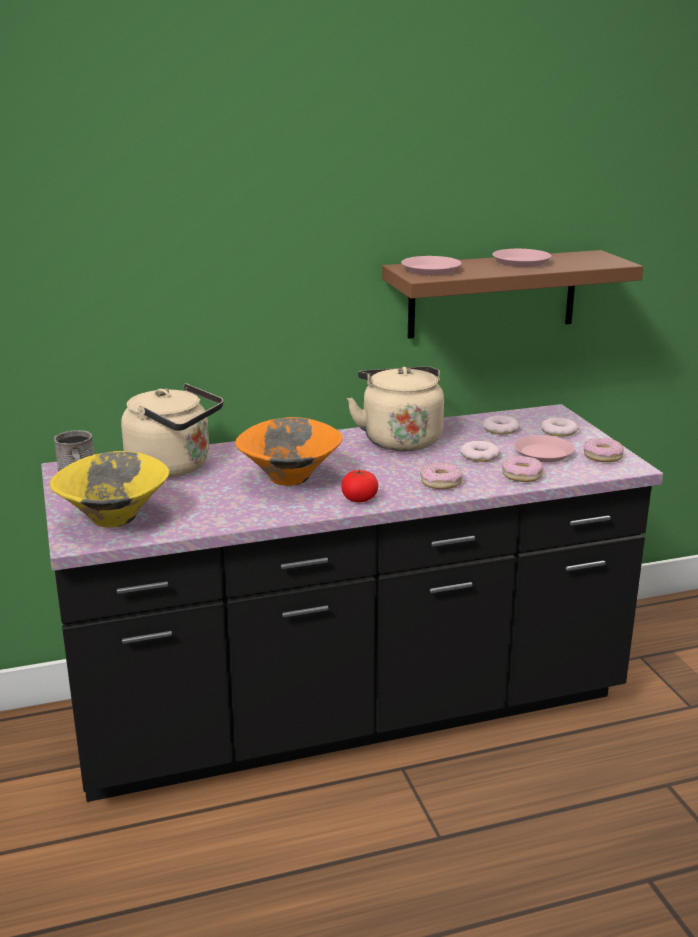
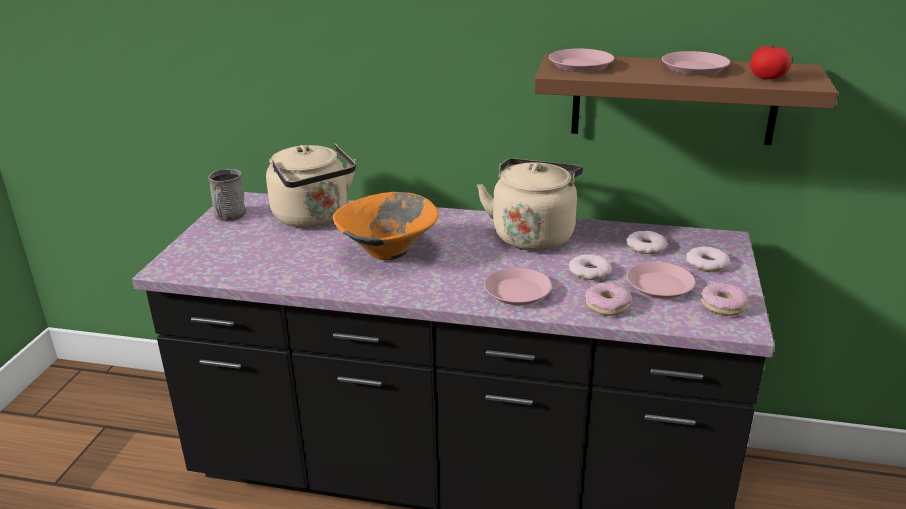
camera: 30 degrees right, 5 degrees up
yellow bowl [50,451,170,528] -> none
tomato [341,469,378,502] -> tomato moved to [750,45,792,79]
donut [420,463,463,489] -> pink plate [484,268,552,305]

